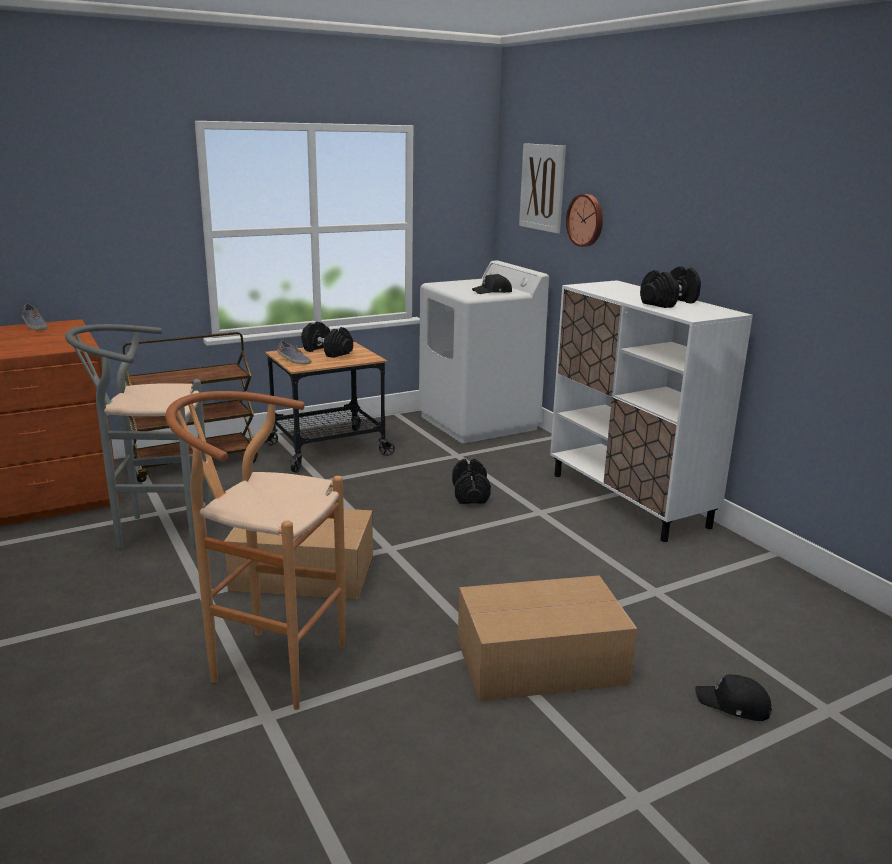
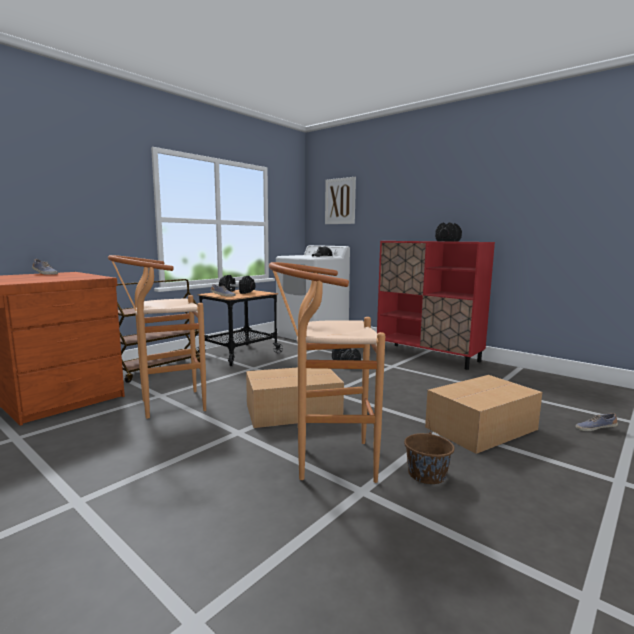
camera: 20 degrees left, 10 degrees down
grey stool [65,324,210,550] -> brown stool [108,255,206,419]
white cabinet [550,280,753,542] -> red cabinet [377,241,495,370]
wall clock [566,194,603,247] -> none
black cap [695,675,772,721] -> shoe [575,413,618,431]
none -> brown bucket [404,419,455,484]

